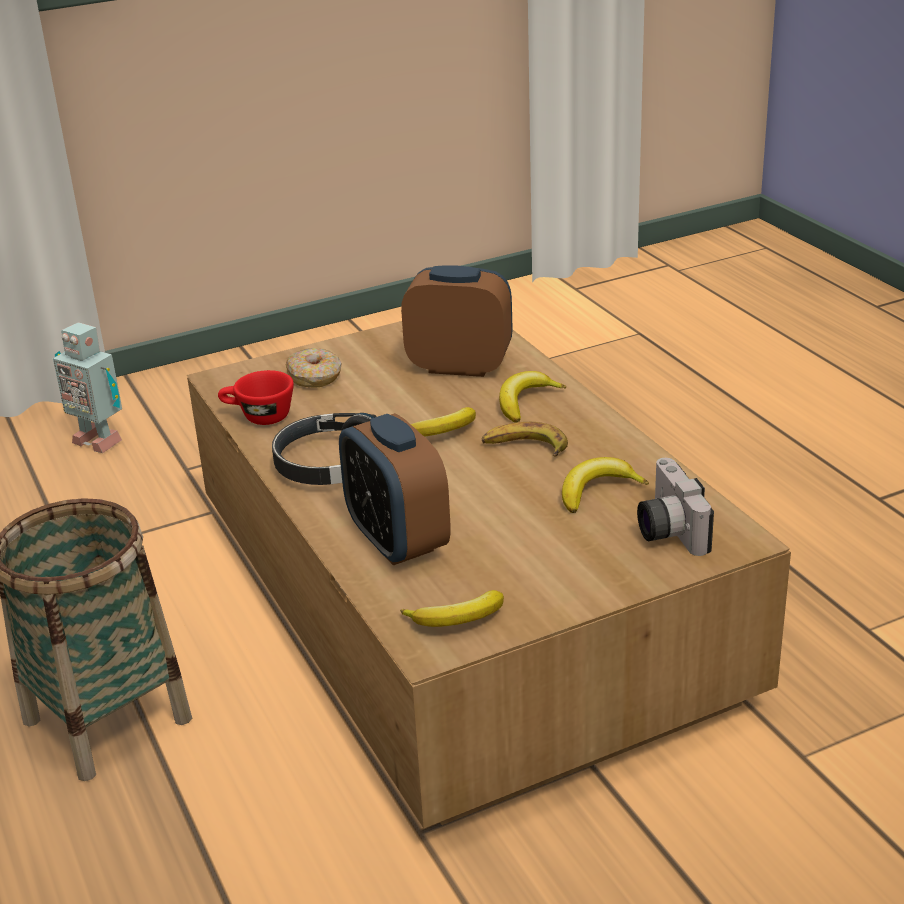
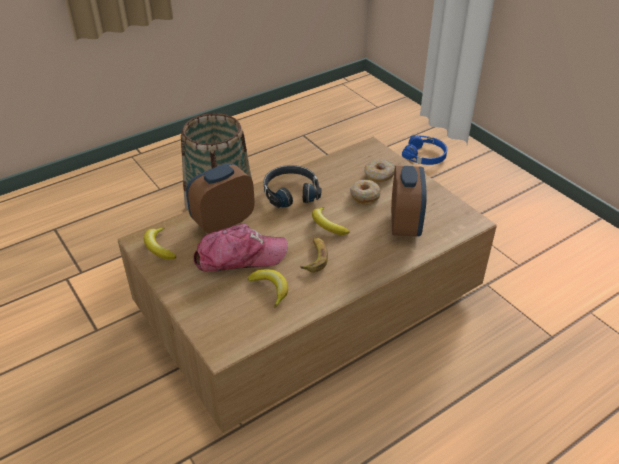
camera: 80 degrees right, 10 degrees up
toy robot [53,322,122,453] -> blue headphones [402,135,447,165]
red cup [218,370,294,425] -> none
banana [499,371,566,422] -> none
camera [637,458,714,556] -> none
none -> cap [193,224,288,272]
none -> donut [350,180,381,205]

